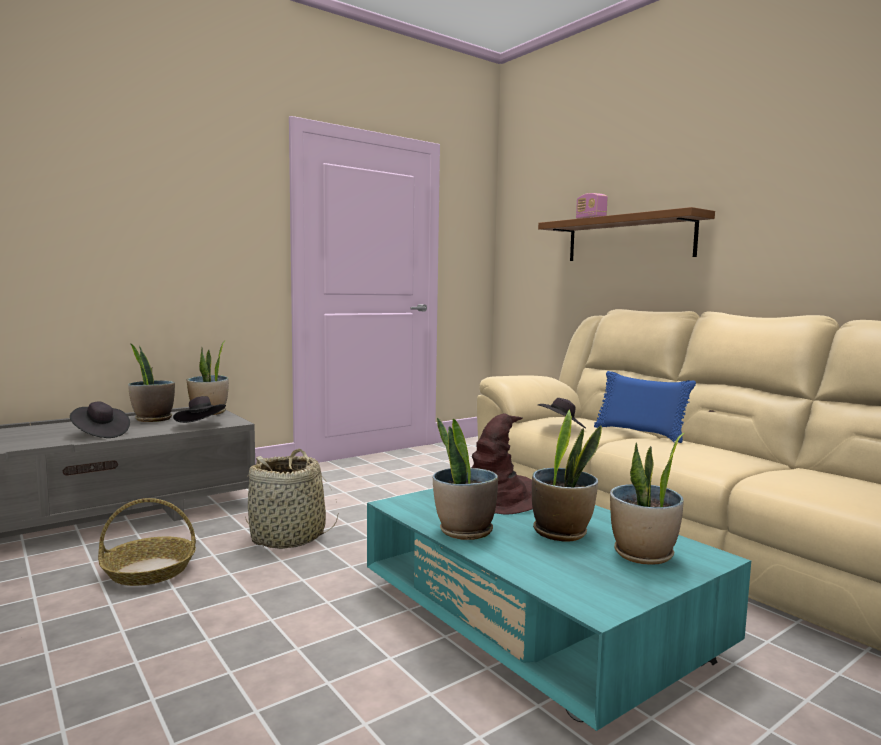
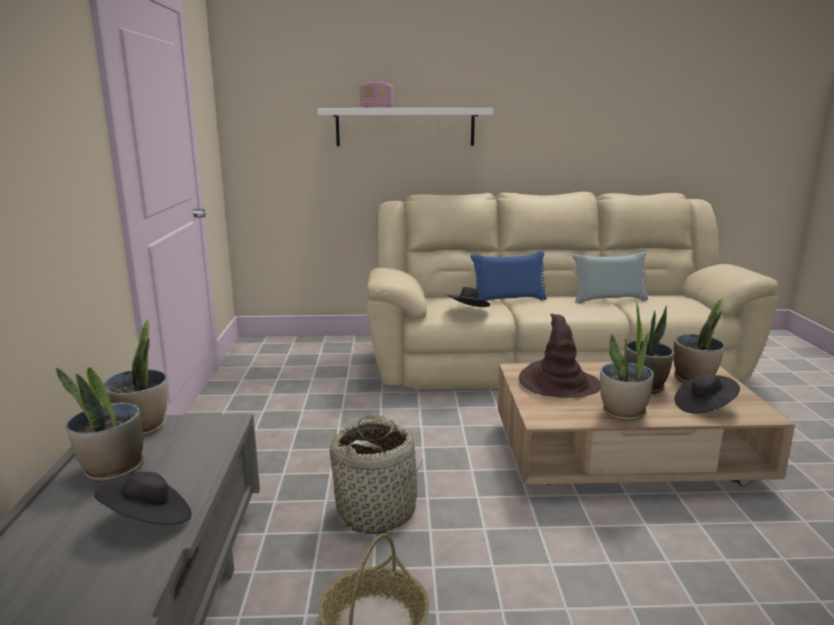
camera: 55 degrees left, 10 degrees up
black hat [173,396,226,423] -> black hat moved to [675,373,740,414]
turquoise coffee table [367,488,751,731] -> brown coffee table [498,361,795,486]
brown shelf [538,207,715,261] -> white shelf [317,108,493,146]
none -> blue pillow [572,252,648,304]

